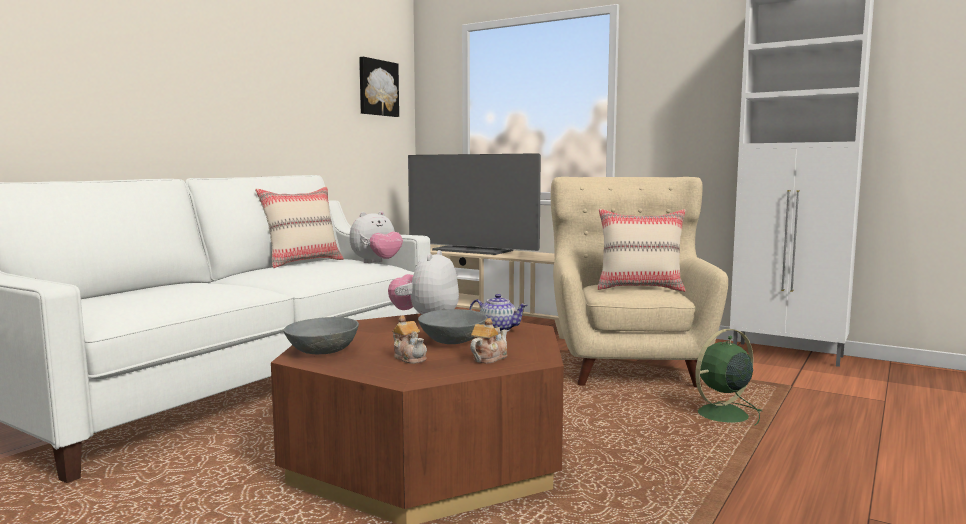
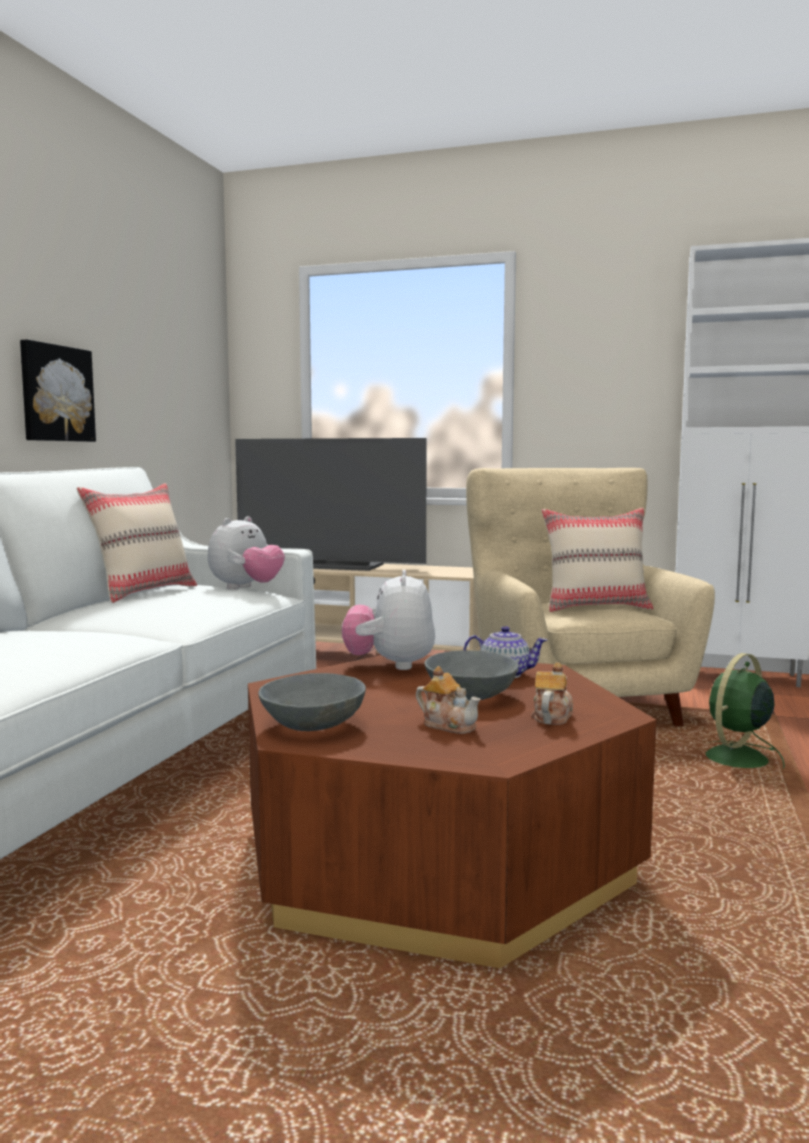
camera: 15 degrees left, 0 degrees up
picture [359,57,399,117] -> picture moved to [20,339,96,442]

